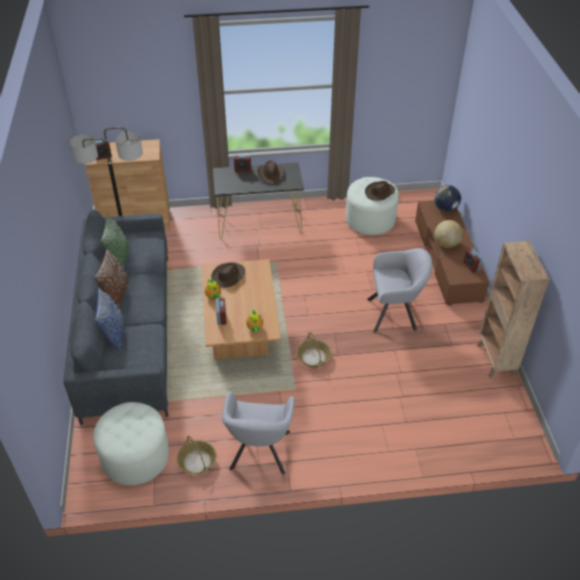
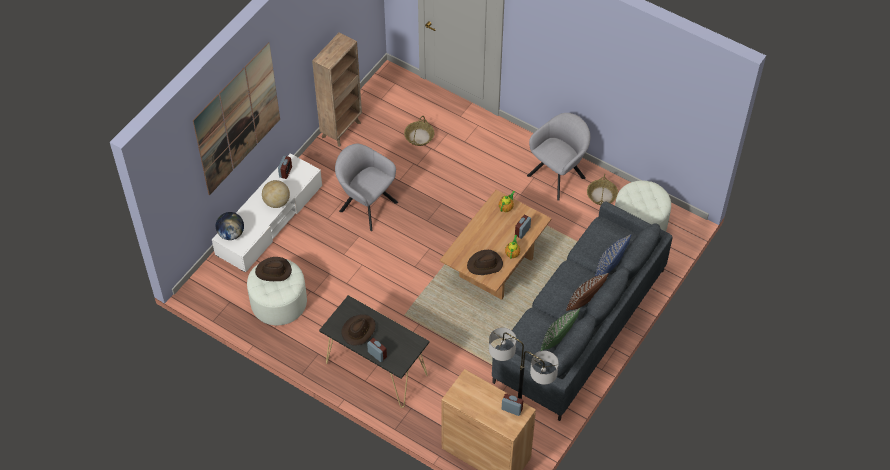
camera: 140 degrees left, 10 degrees up
basket [297,332,332,367] -> basket moved to [404,116,435,146]
brown tv stand [415,201,489,305] -> white tv stand [212,153,322,272]
none -> picture [193,42,280,195]

